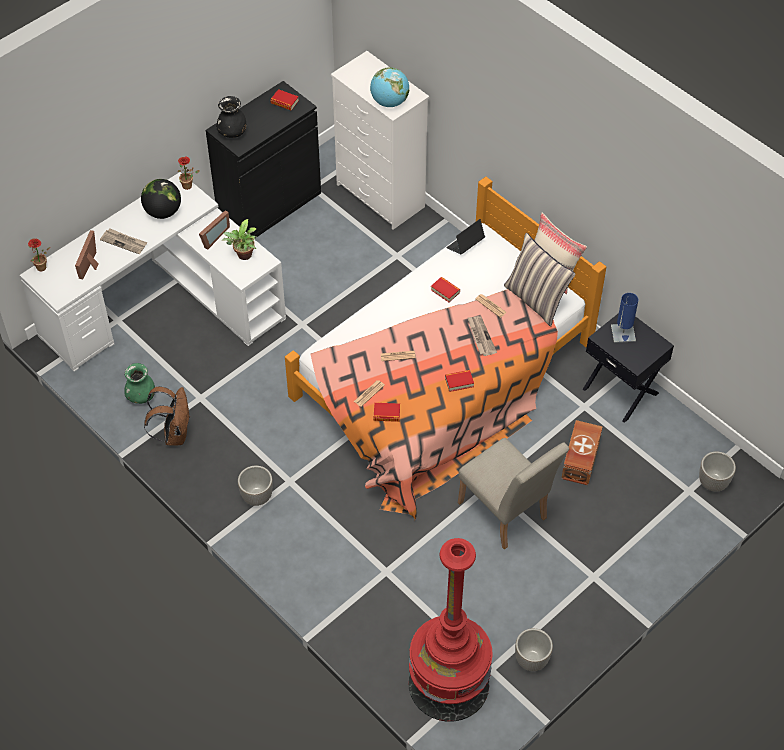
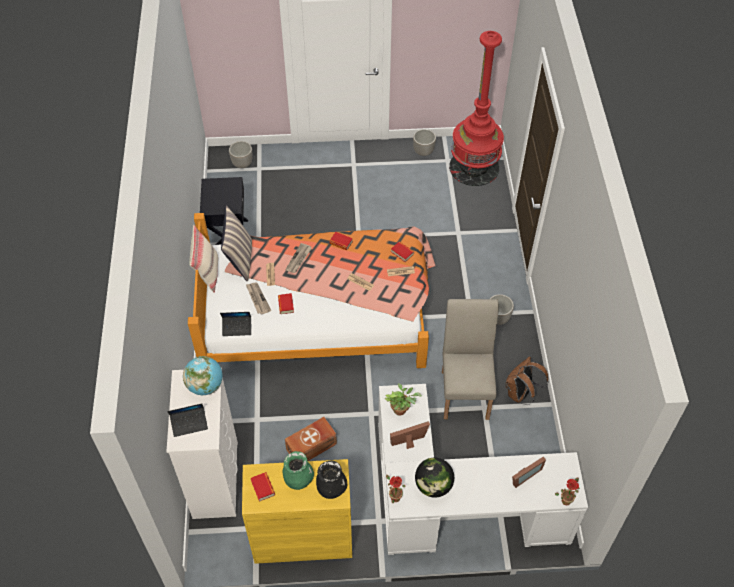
camera: 140 degrees left, 0 degrees up
newspaper [100,229,147,254] -> newspaper moved to [246,282,271,315]
green vase [125,363,155,404] -> green vase moved to [283,451,314,490]
black cabinet [206,81,321,238] -> yellow cabinet [242,459,352,564]
beige chair [458,438,569,549] -> beige chair moved to [442,299,499,420]
brown storage box [561,420,603,485] -> brown storage box moved to [285,417,337,461]
blue table lamp [611,293,638,343] -> none
none -> laptop [167,404,208,437]

